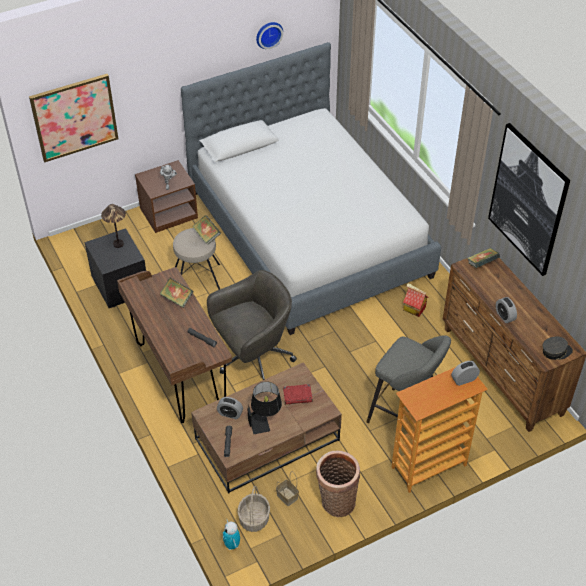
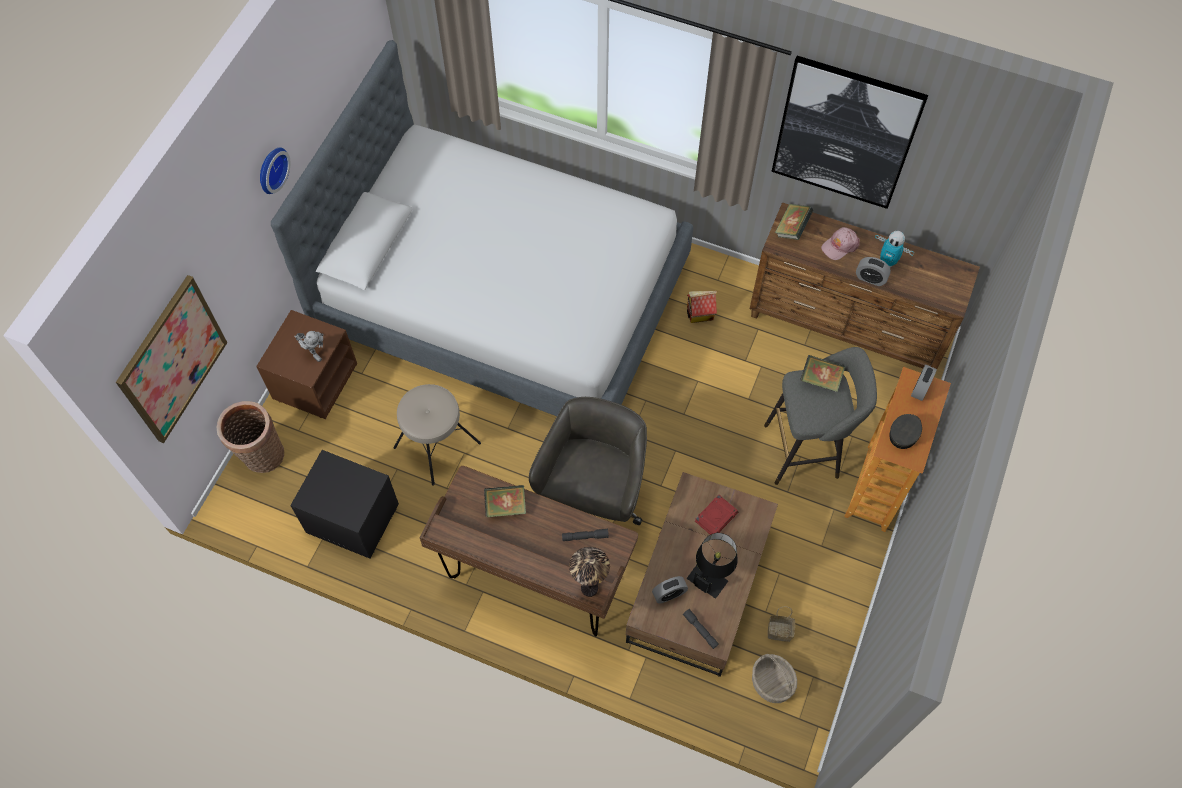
camera: 40 degrees left, 15 degrees up
table lamp [101,204,126,248] -> table lamp moved to [569,547,610,597]
book [192,215,221,245] -> book moved to [800,355,845,392]
toy robot [223,518,240,550] -> toy robot moved to [875,231,914,268]
wall clock [256,22,283,49] -> wall clock moved to [260,148,290,194]
basket [316,451,360,517] -> basket moved to [217,401,284,473]
grey cap [542,337,573,360] -> grey cap moved to [889,414,922,449]
none -> pink cap [821,227,860,260]

